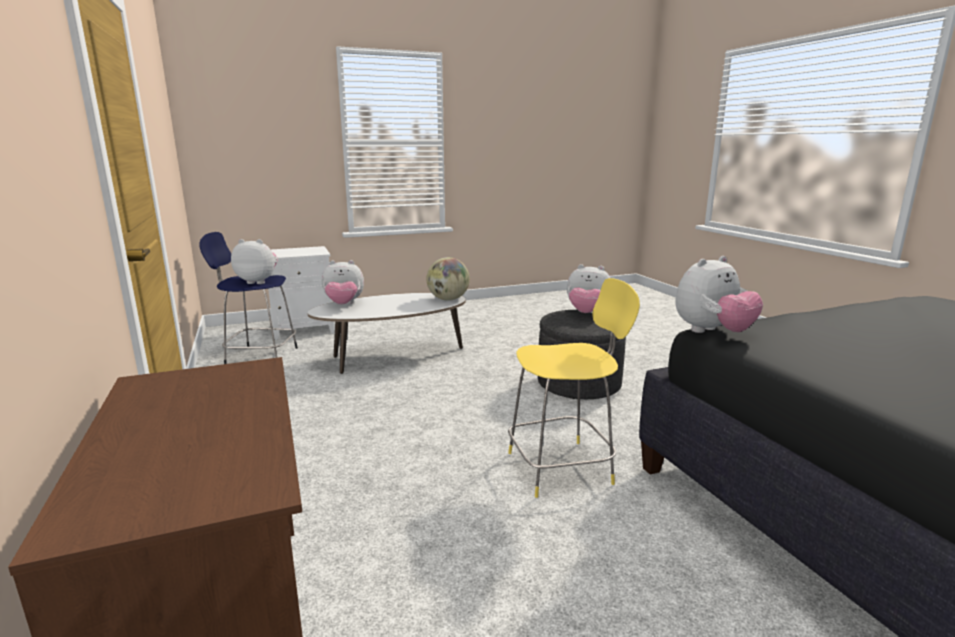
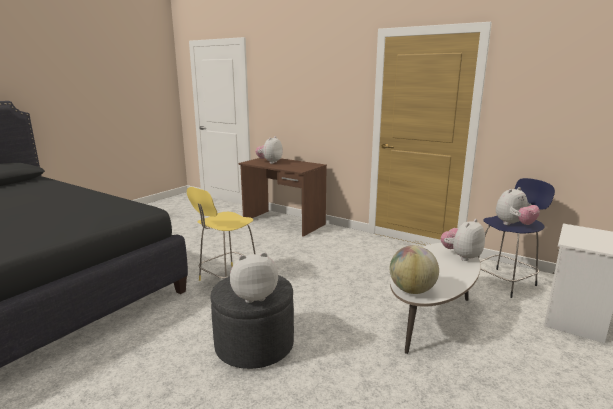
camera: 145 degrees right, 0 degrees up
plush toy [675,256,763,333] -> plush toy moved to [256,136,283,164]

